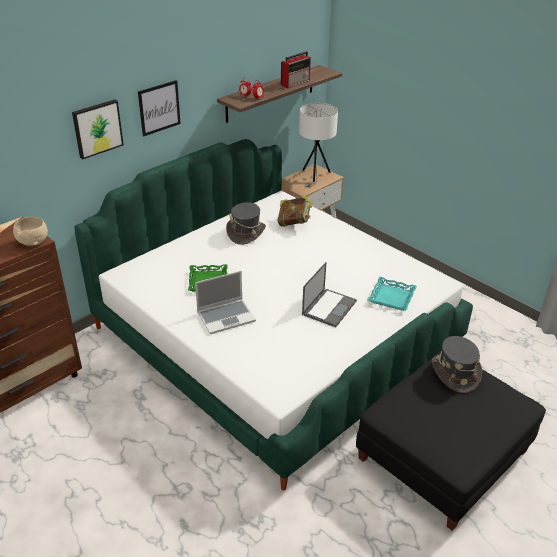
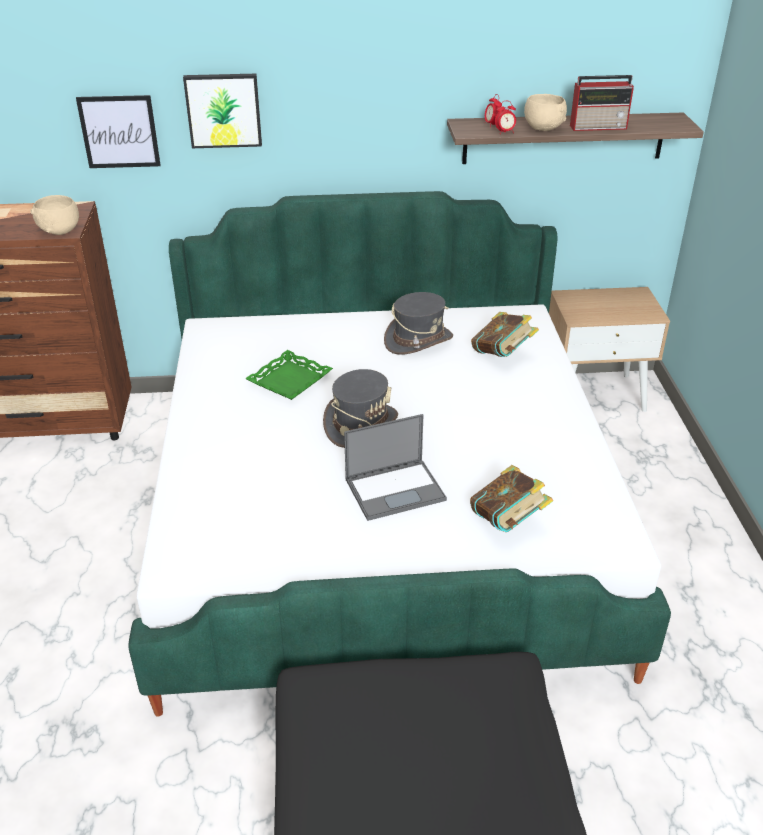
camera: 40 degrees right, 0 degrees up
picture [138,80,181,136] -> picture moved to [76,95,161,168]
laptop [195,271,256,334] -> none
white table lamp [299,103,338,187] -> none
turquoise tray [368,277,417,311] -> book [470,465,553,532]
grey hat [432,336,482,393] -> grey hat moved to [323,369,398,448]
none -> beige bowl [524,94,567,131]

